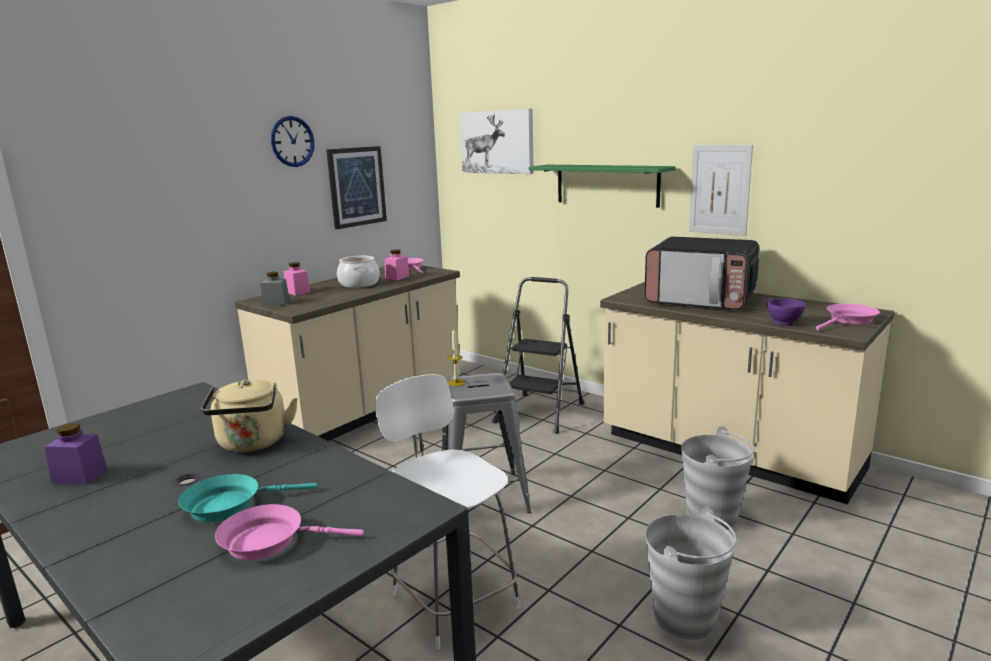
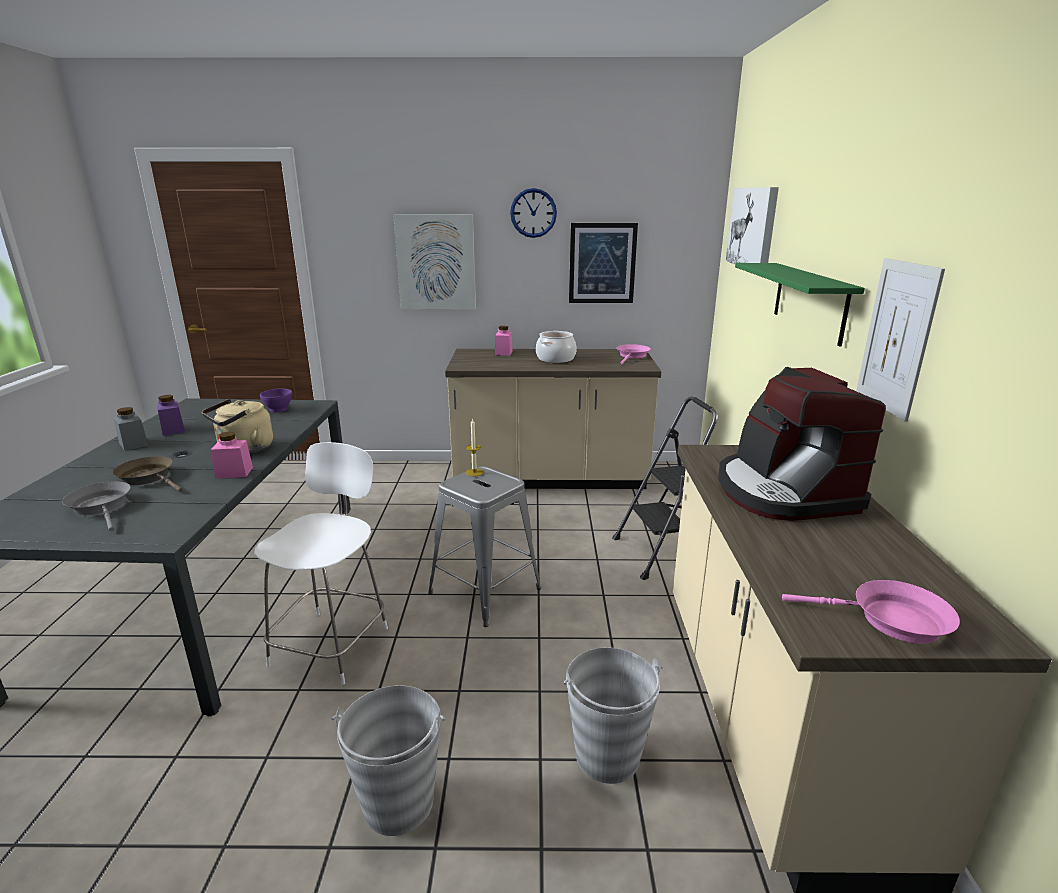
camera: 50 degrees right, 5 degrees up
turquoise frying pan [179,474,317,522] -> brown frying pan [112,456,183,492]
pink frying pan [215,504,364,560] -> grey frying pan [62,481,131,531]
grey jar [261,272,290,306] -> grey jar moved to [114,407,149,451]
pink jar [385,250,410,280] -> pink jar moved to [211,432,253,479]
microwave [644,237,759,310] -> coffee machine [718,367,886,521]
purple bowl [767,298,806,326] -> purple bowl moved to [260,389,292,412]
none -> picture [393,214,476,309]

